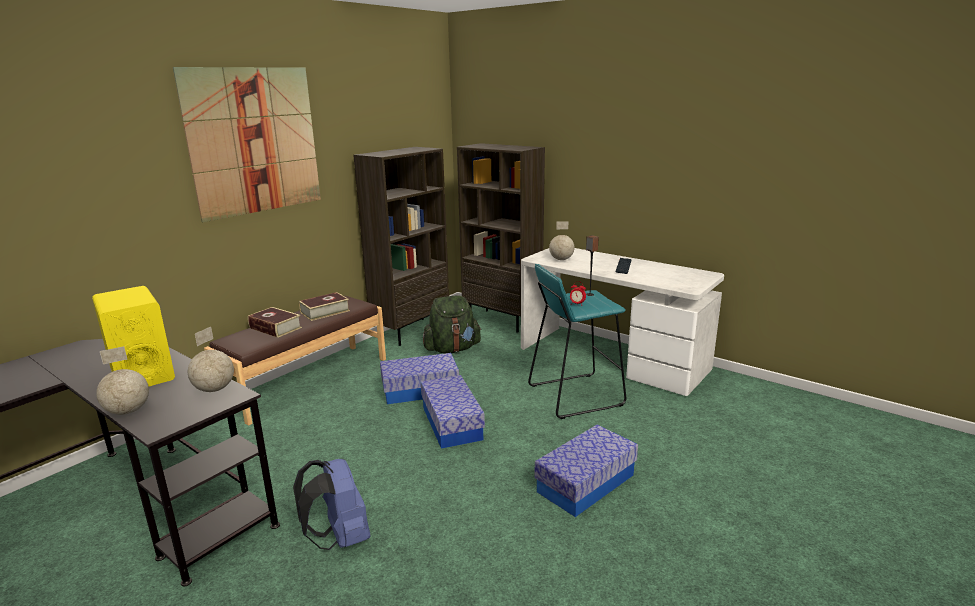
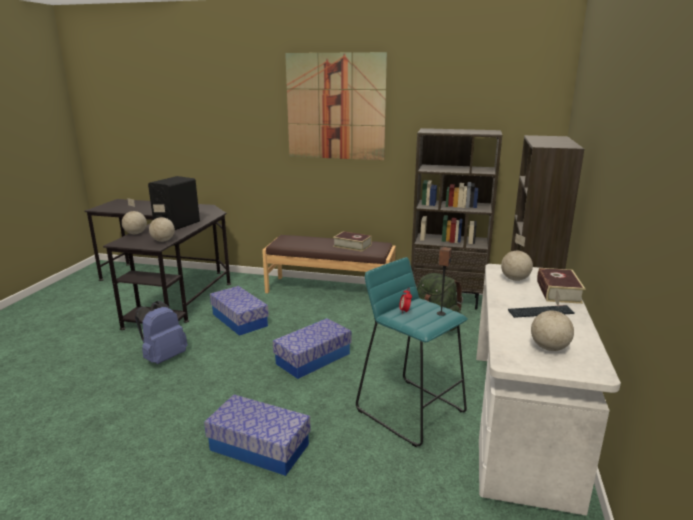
camera: 65 degrees right, 0 degrees up
yellow speaker [92,286,175,387] -> black speaker [148,176,200,230]
book [248,307,302,338] -> book moved to [537,268,585,304]
storage box [380,353,459,404] -> storage box moved to [210,286,269,336]
none -> globe [531,289,574,351]

